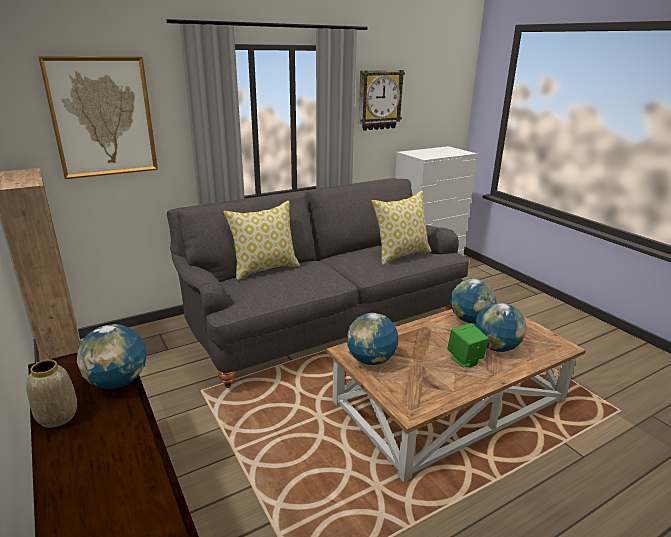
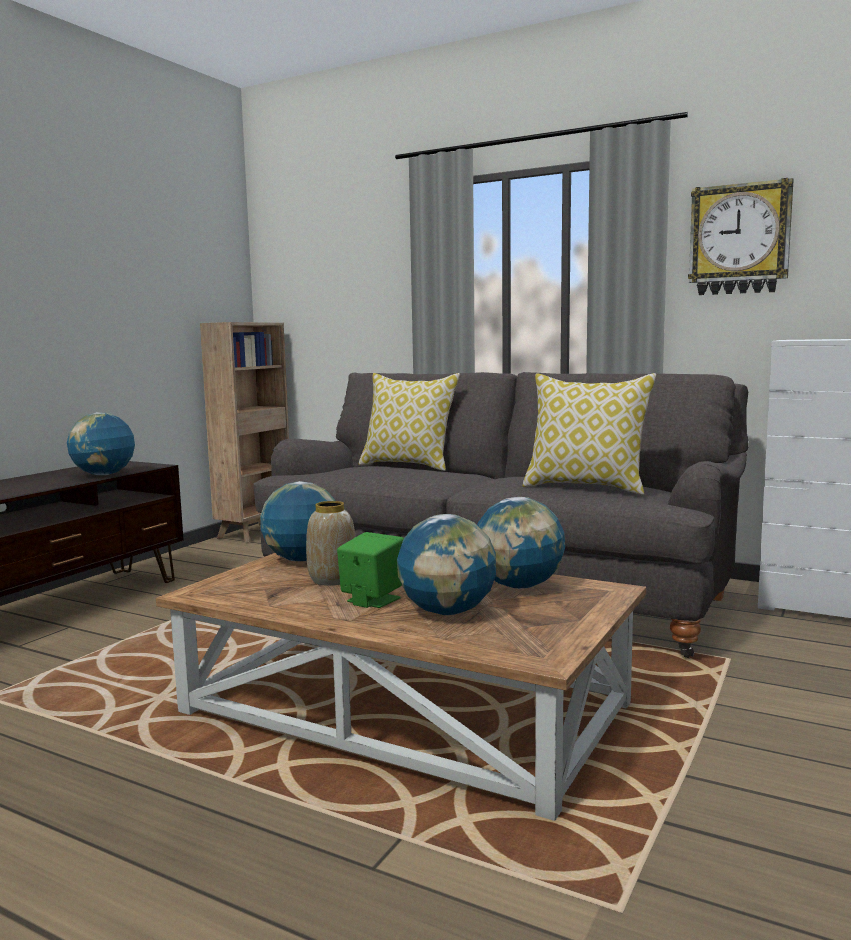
camera: 60 degrees right, 15 degrees down
vase [26,359,77,428] -> vase moved to [306,501,356,586]
picture [38,56,158,179] -> none

